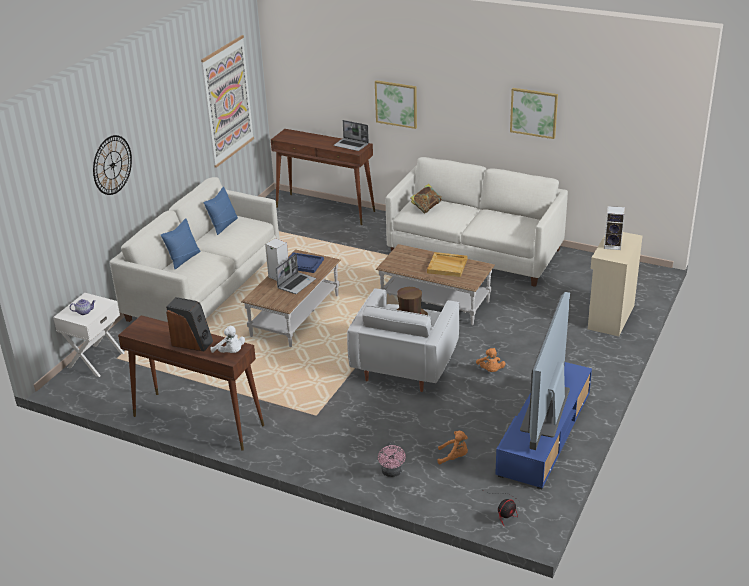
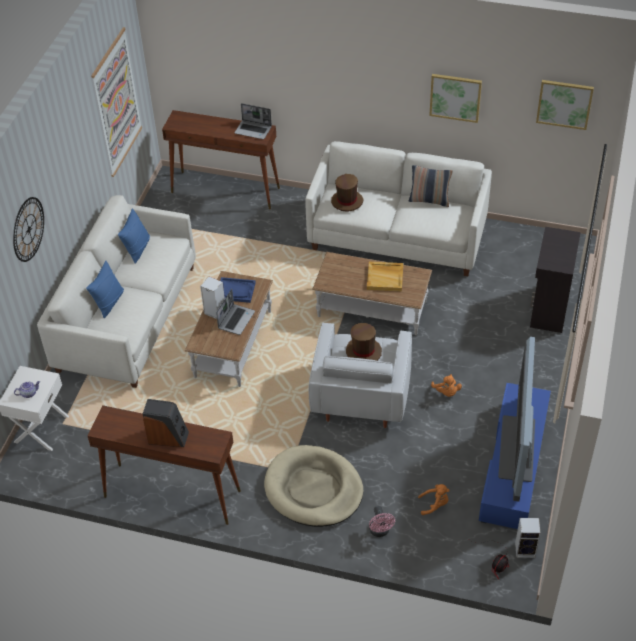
camera: 10 degrees left, 15 degrees up
white plush toy [210,326,245,353] -> none
picture [375,80,417,129] -> picture moved to [536,80,594,130]
book [410,184,442,214] -> brown hat [331,174,364,212]
beige cabinet [588,232,642,336] -> black cabinet [530,227,581,333]
speaker [604,206,625,250] -> speaker moved to [515,518,540,558]
none -> beige dog bed [264,445,363,527]
none -> pillow [409,165,453,207]

